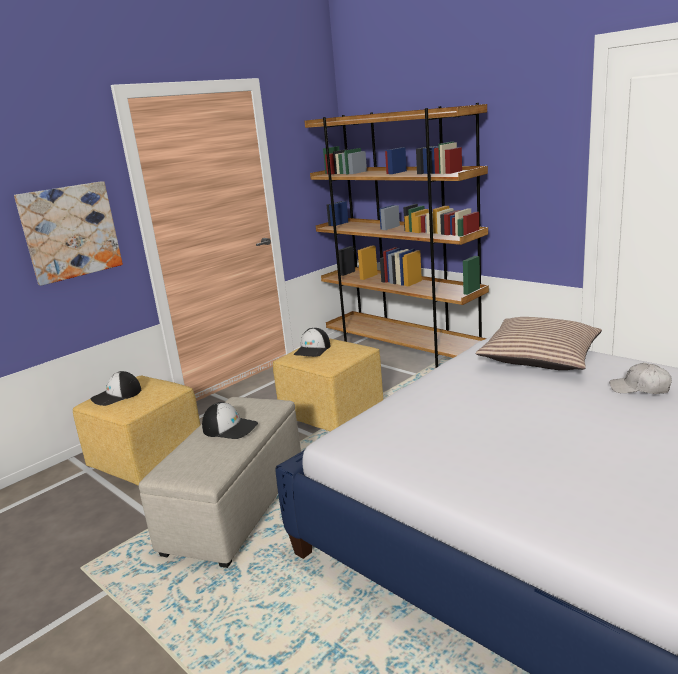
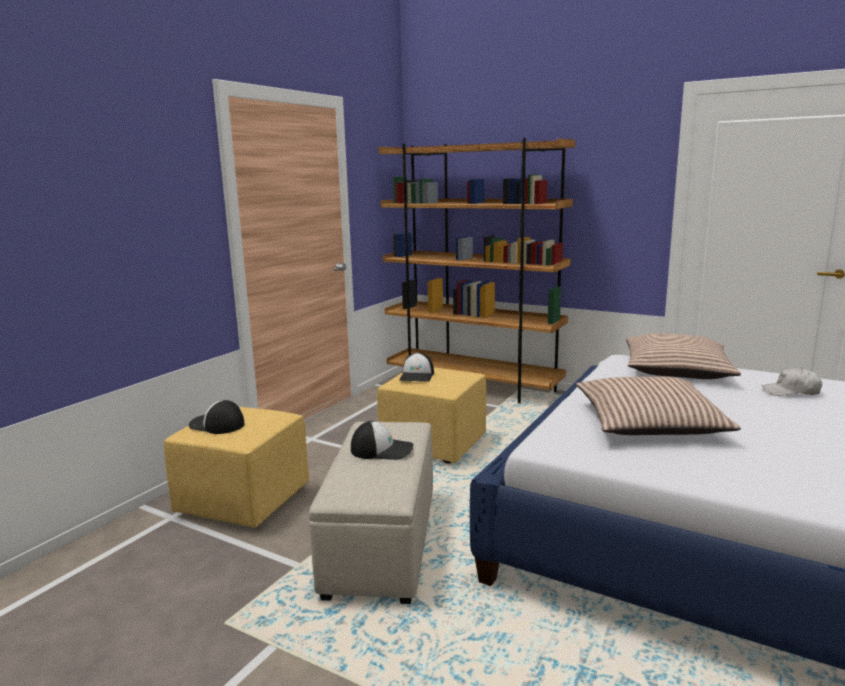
camera: 15 degrees left, 5 degrees down
picture [14,181,123,286] -> none
cap [91,371,141,406] -> cap turned 75 degrees clockwise [189,400,245,434]
none -> pillow [576,377,741,435]

